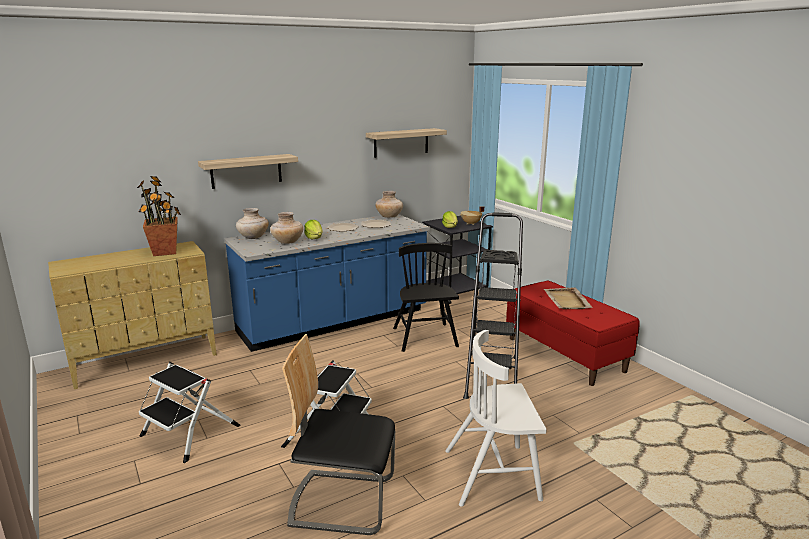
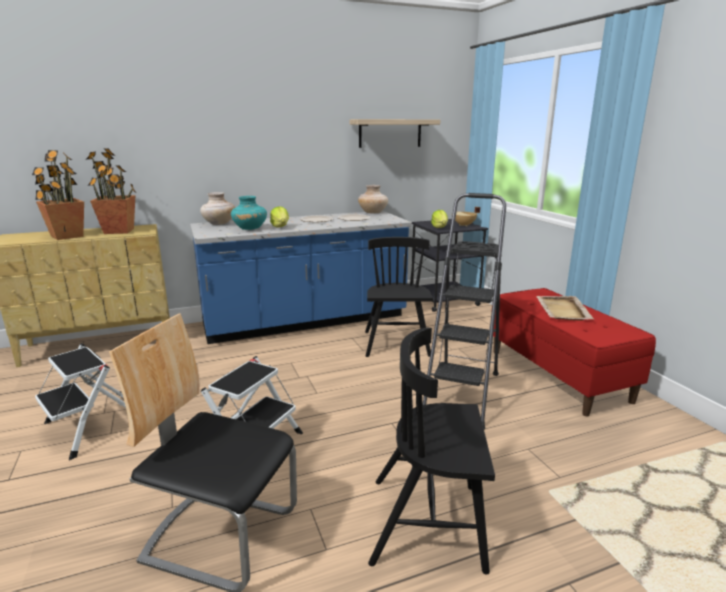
camera: 10 degrees right, 0 degrees up
shelf [198,154,298,189] -> none
beige vase [270,212,304,244] -> turquoise vase [231,196,267,230]
white chair [445,330,547,507] -> black chair [368,327,495,575]
none -> potted plant [32,150,84,240]

